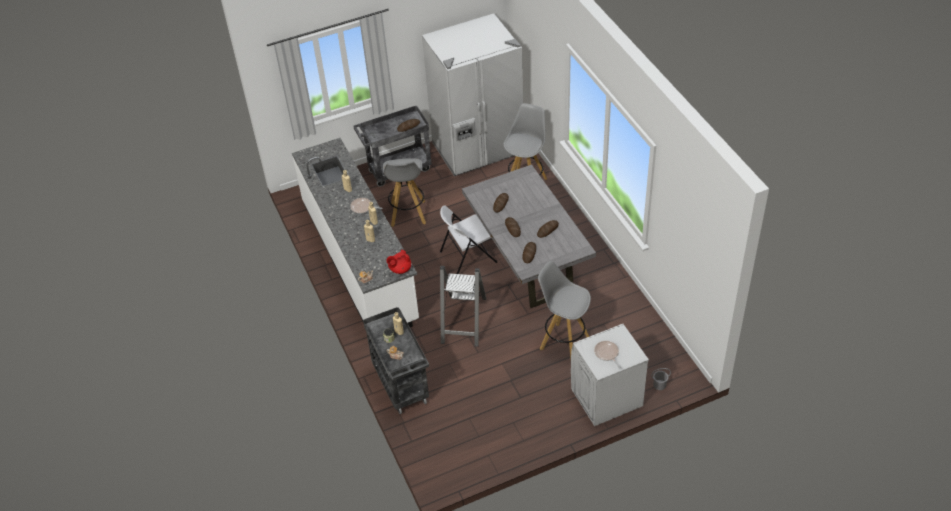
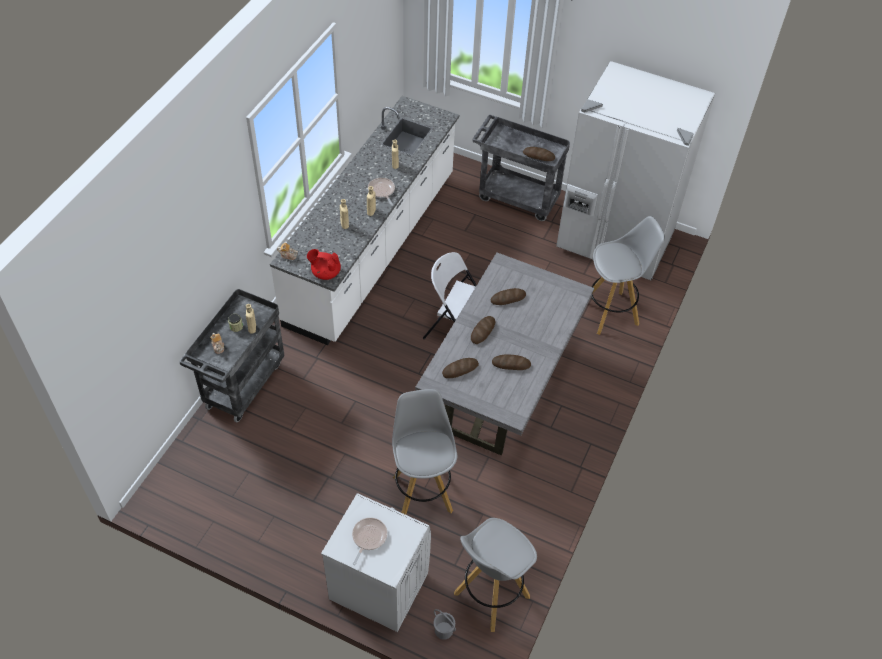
camera: 45 degrees right, 5 degrees up
grey stool [383,158,426,227] -> grey stool moved to [454,518,537,632]
grey step ladder [440,266,487,347] -> none

